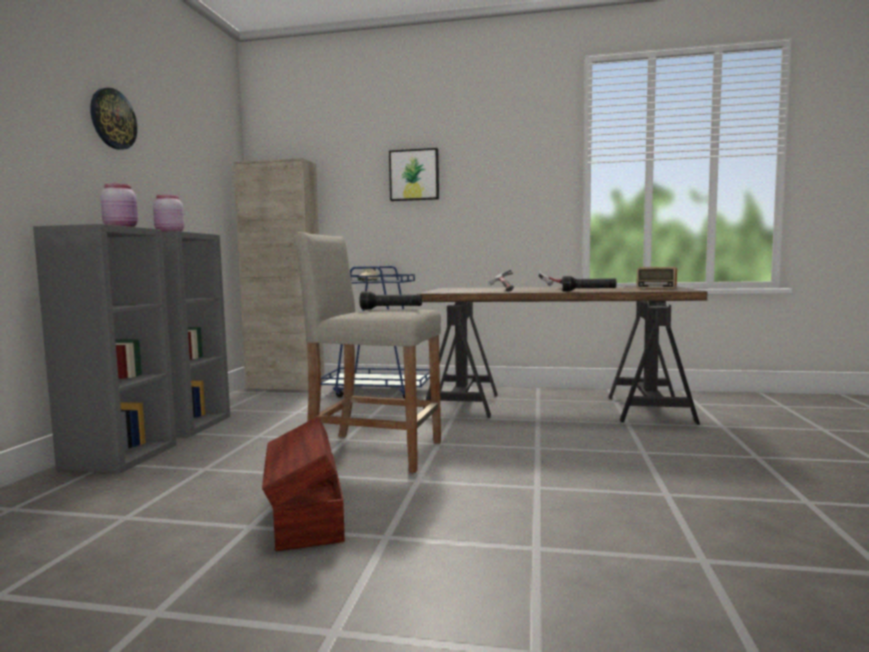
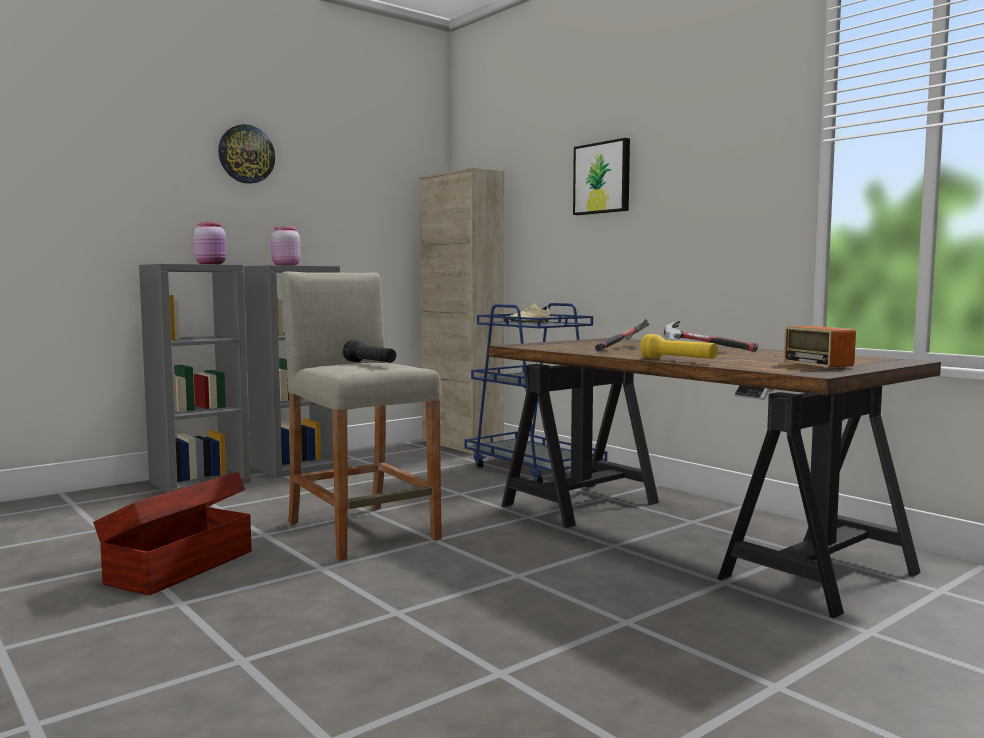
camera: 40 degrees right, 0 degrees up
black flashlight [562,276,616,292] -> yellow flashlight [640,334,718,359]

